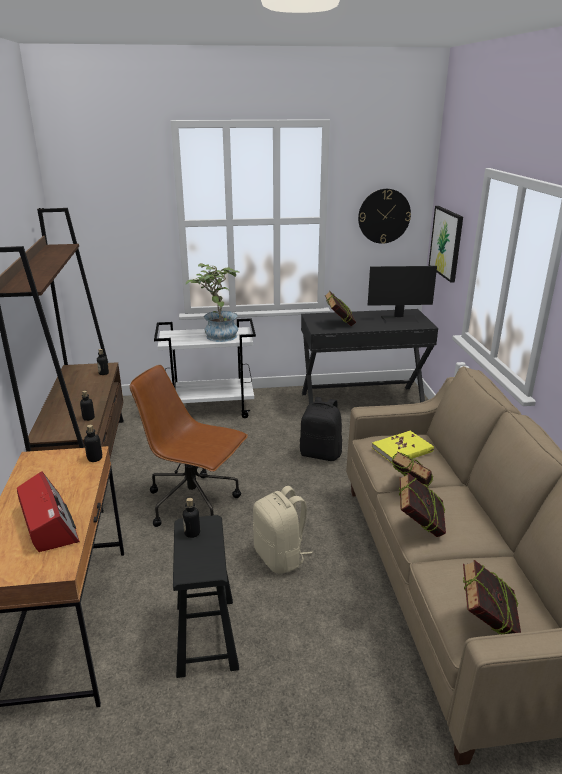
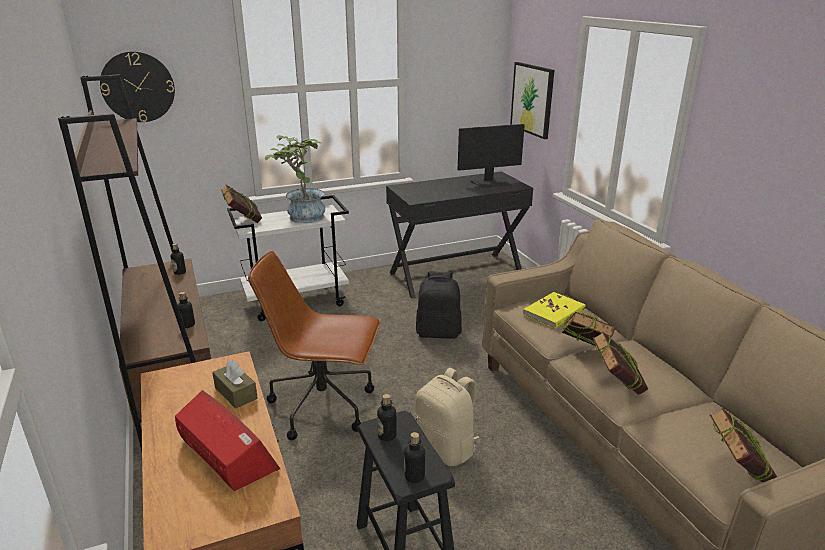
camera: 15 degrees left, 0 degrees up
bottle [84,424,103,462] -> bottle moved to [404,432,425,483]
book [325,291,356,326] -> book moved to [221,185,262,223]
wall clock [358,189,411,244] -> wall clock moved to [100,51,175,122]
none -> brown tissue box [212,360,258,409]

